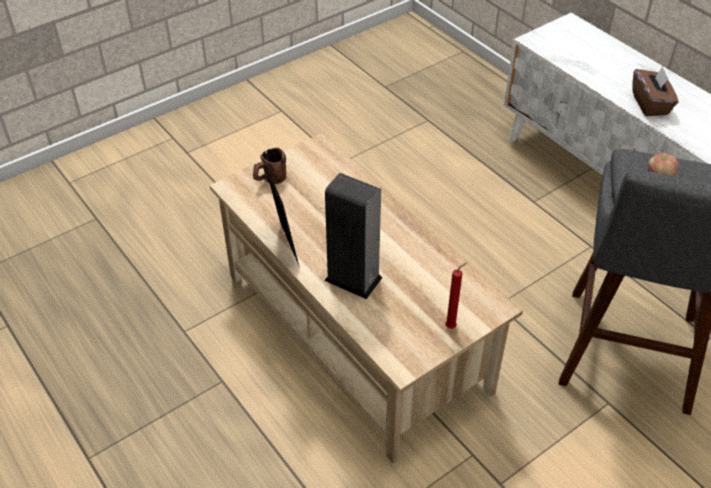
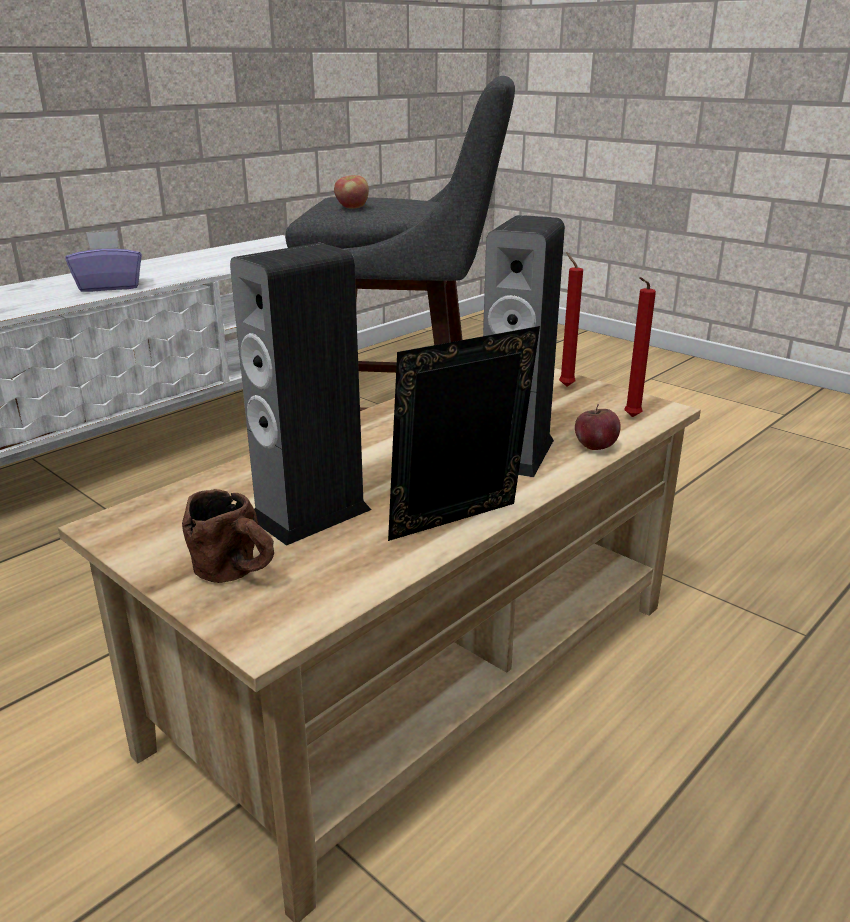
camera: 100 degrees left, 20 degrees down
brown tissue box [632,66,678,116] -> purple tissue box [65,231,142,292]
none -> speaker [230,243,371,546]
none -> apple [575,404,621,450]
none -> red candle [625,277,656,417]

